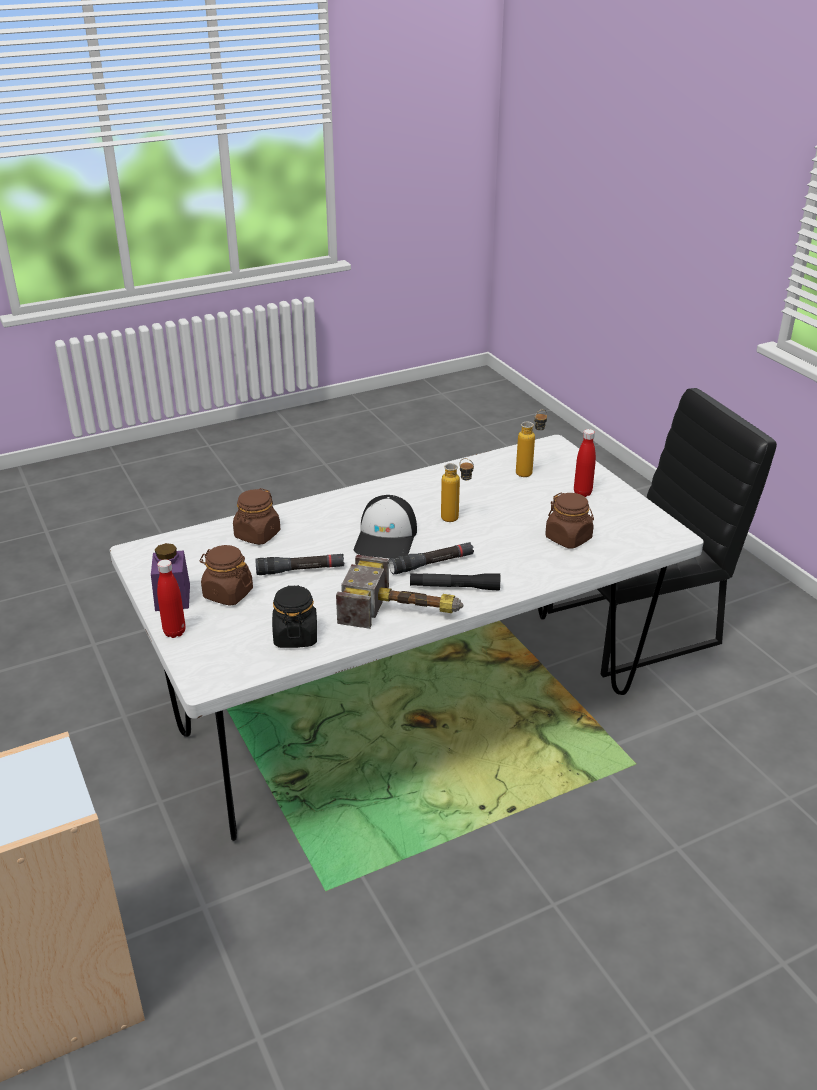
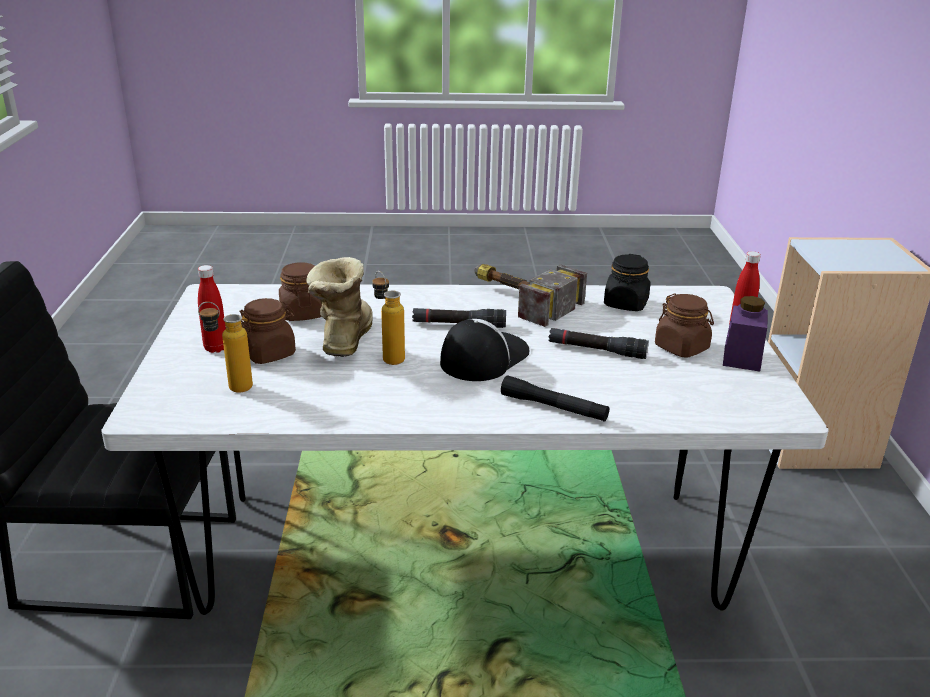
camera: 155 degrees left, 5 degrees down
brown jar [233,488,281,545] -> brown jar moved to [239,298,296,364]
black flashlight [410,573,500,591] -> black flashlight moved to [501,375,609,422]
none -> boot [306,257,373,357]

